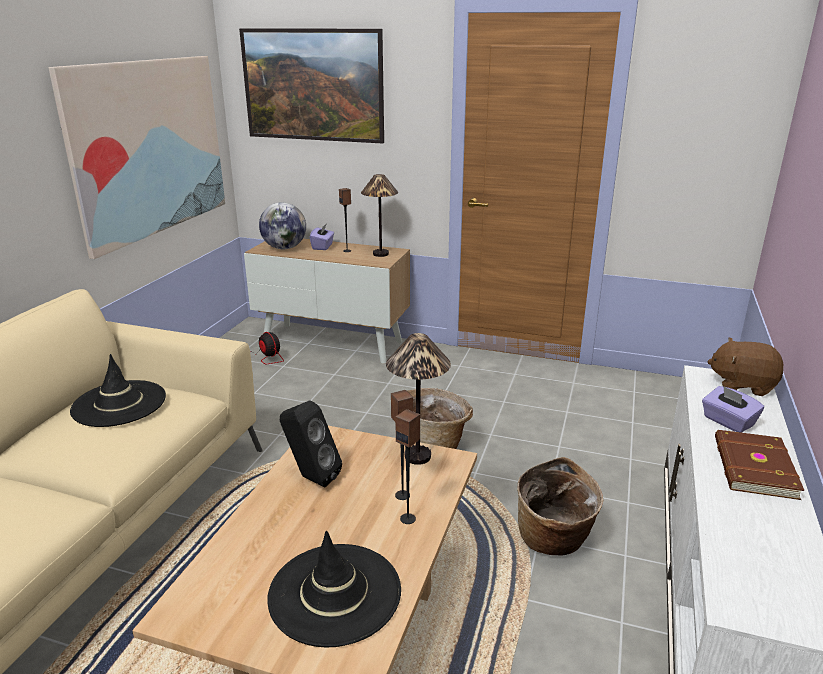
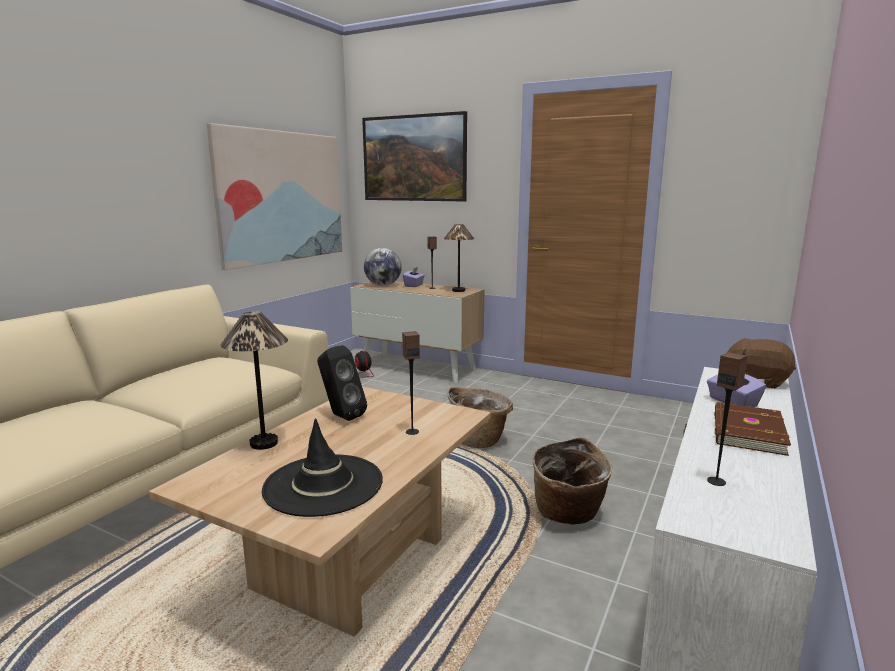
camera: 10 degrees right, 10 degrees down
black hat [70,354,166,427] -> none
table lamp [386,333,451,465] -> table lamp moved to [220,311,288,450]
speaker [395,409,420,524] -> speaker moved to [707,352,747,486]

